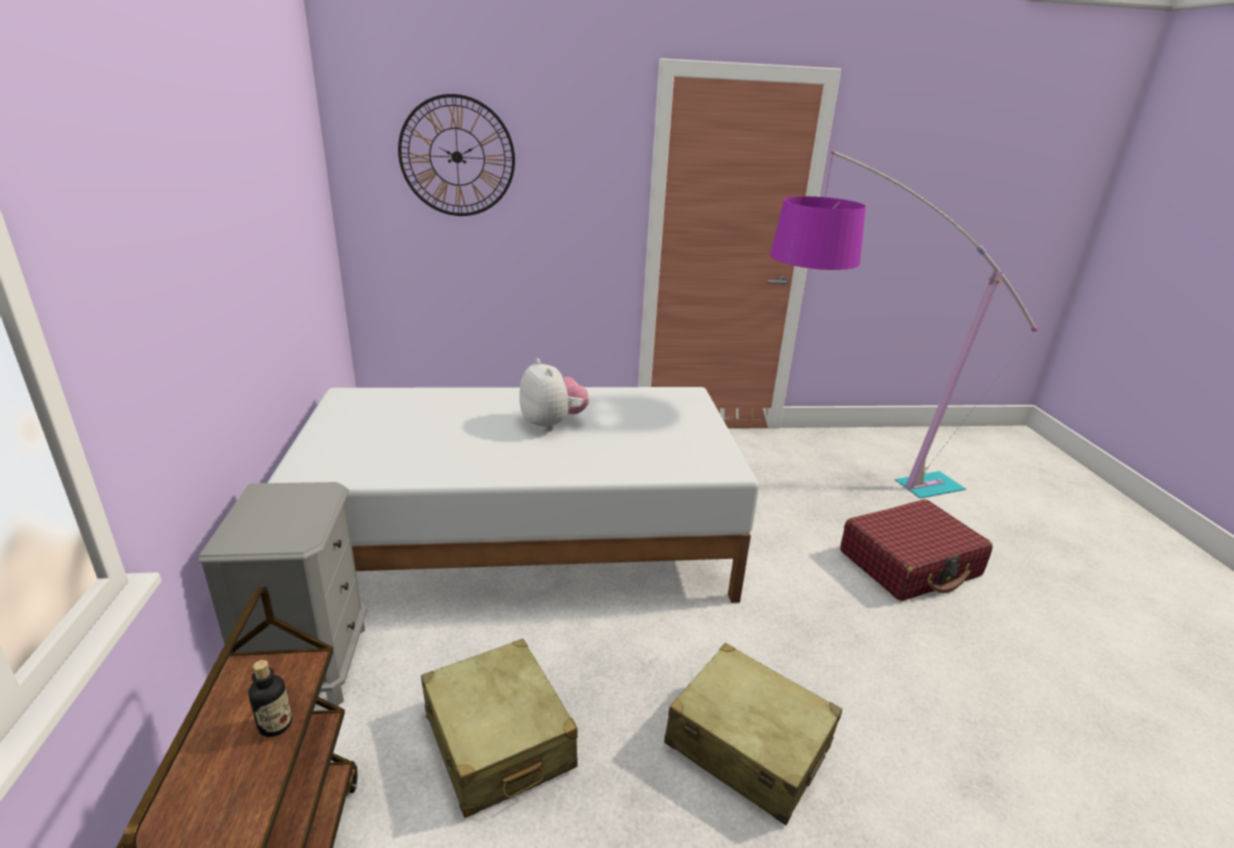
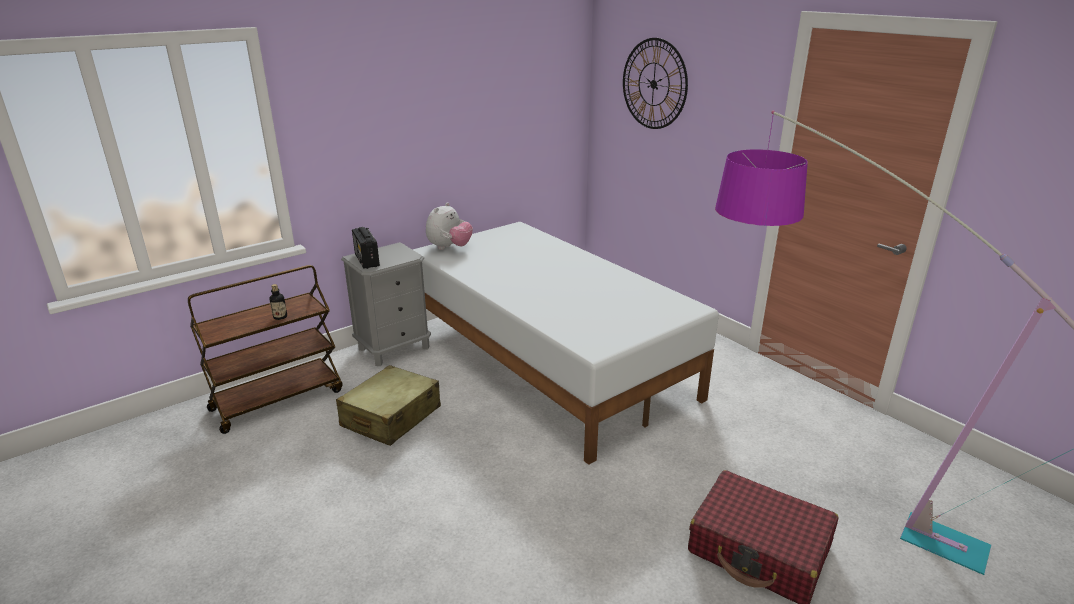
camera: 60 degrees right, 0 degrees up
plush toy [519,358,589,431] -> plush toy moved to [426,202,473,250]
beige suitcase [664,643,842,825] -> none
none -> radio [352,227,380,269]

